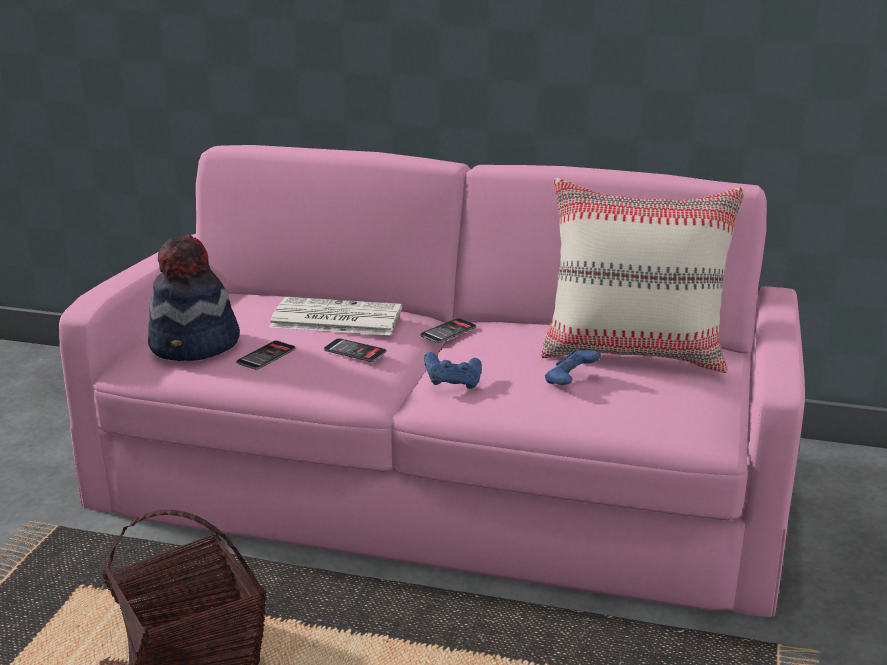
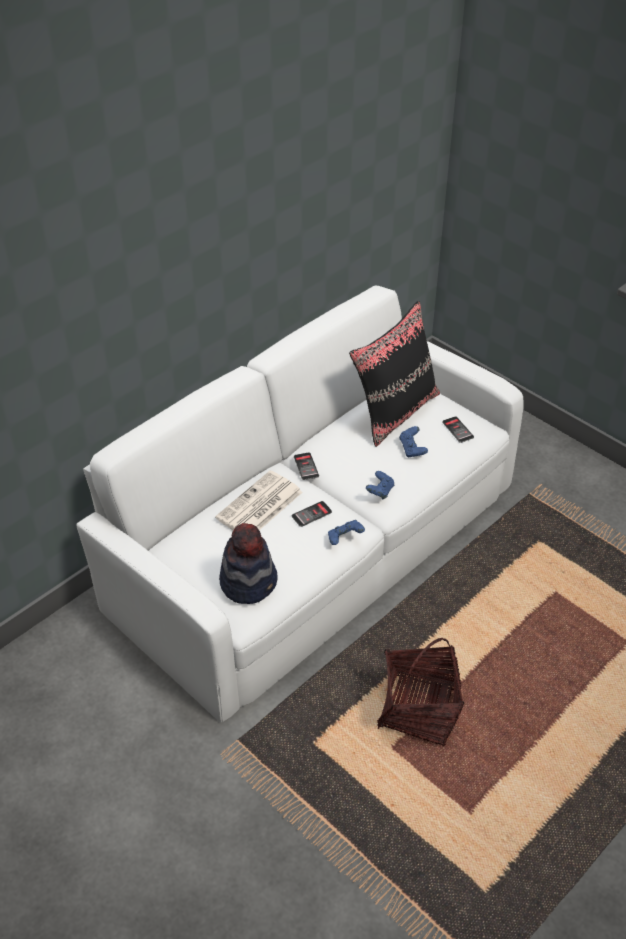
camera: 60 degrees left, 20 degrees up
pink sofa [59,145,805,617] -> white sofa [77,286,524,723]
phone [236,341,295,370] -> phone moved to [442,416,474,443]
beige pillow [541,178,745,373] -> black pillow [349,301,440,447]
none -> blue game controller [328,520,365,545]

